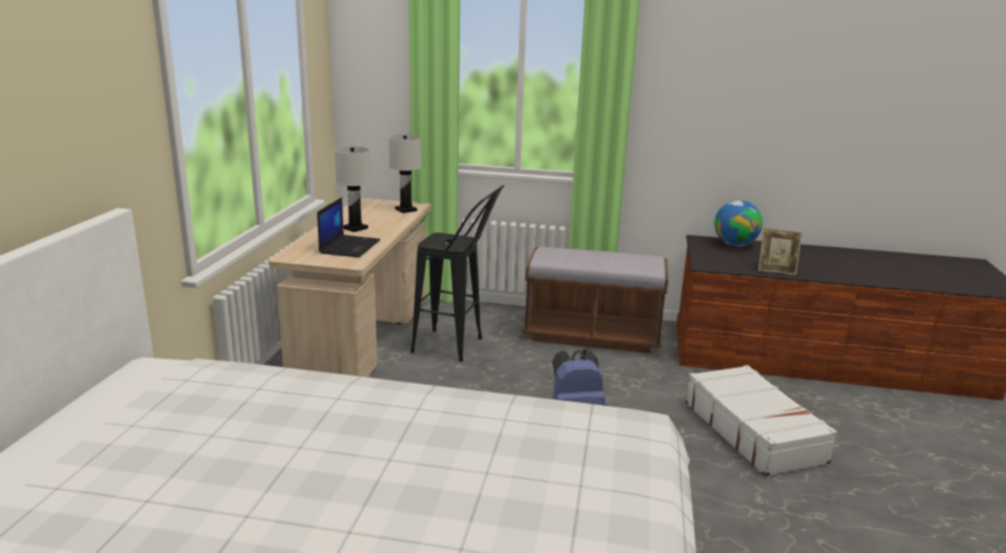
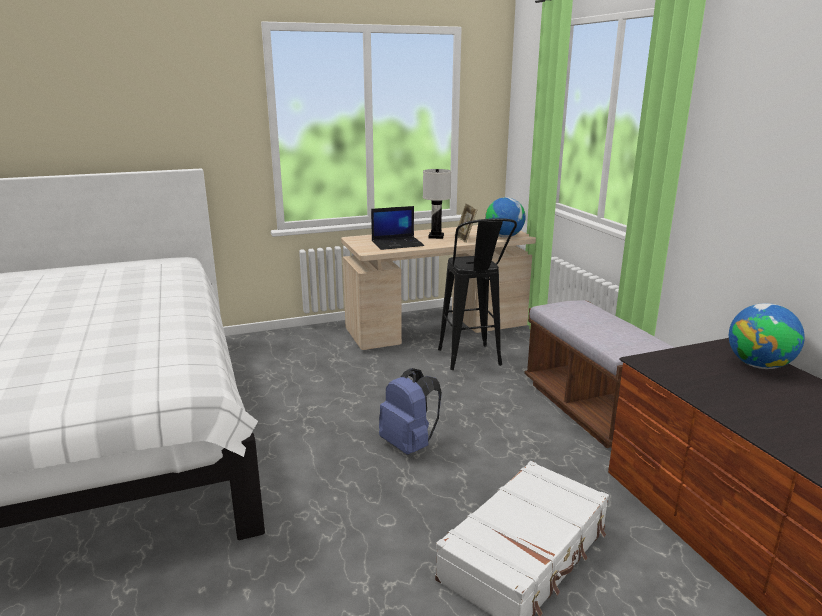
camera: 60 degrees right, 0 degrees up
white table lamp [389,135,421,213] -> globe [485,197,526,237]
picture frame [758,228,802,275] -> picture frame moved to [458,203,477,243]

